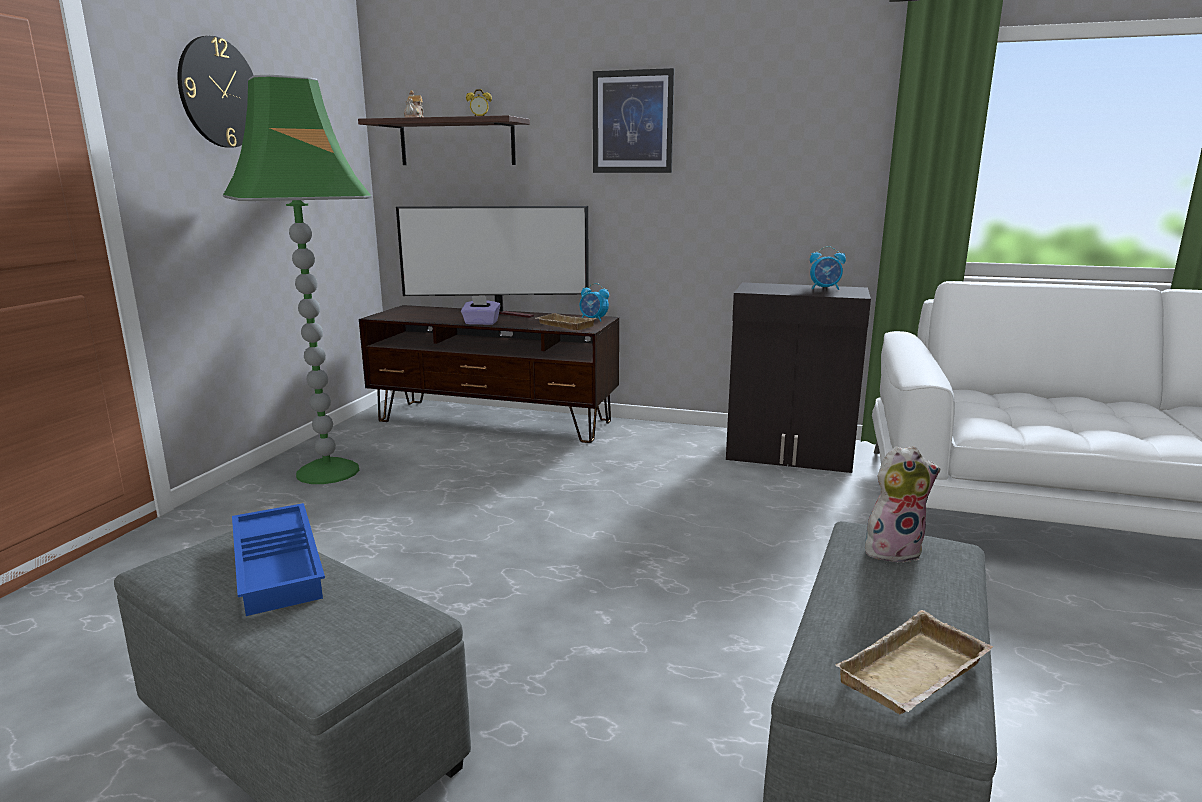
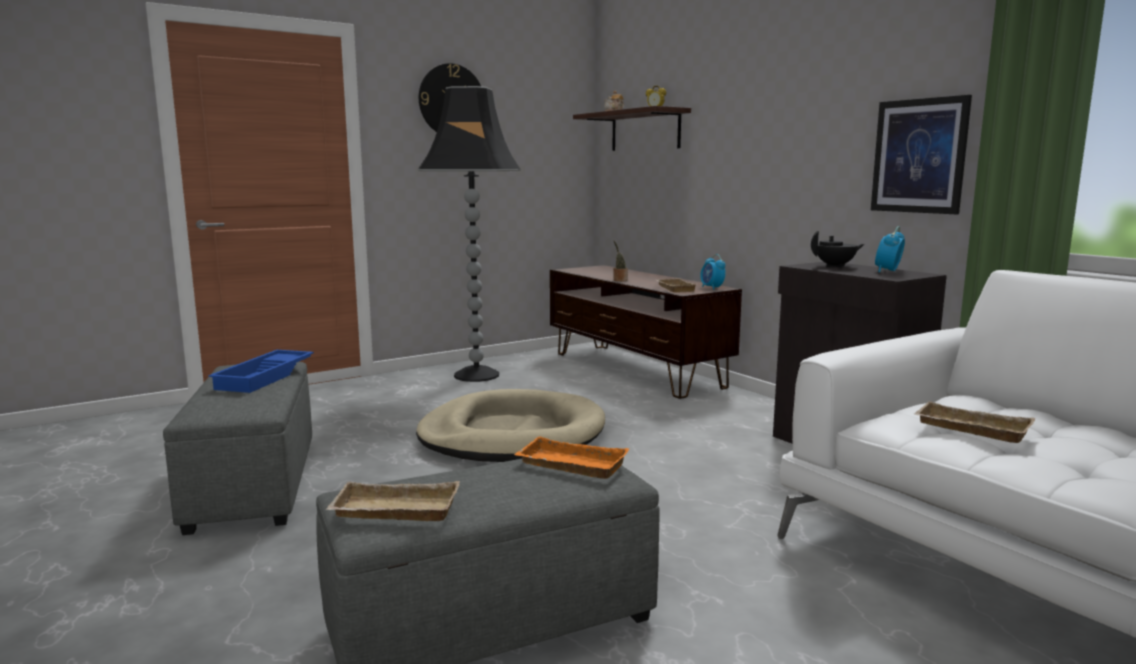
camera: 40 degrees right, 5 degrees down
green floor lamp [223,75,372,484] -> black floor lamp [418,86,521,382]
television [396,206,589,318] -> none
purple tissue box [461,296,500,325] -> potted plant [613,240,628,282]
picture [593,68,675,173] -> picture moved to [871,95,972,214]
alarm clock [810,246,846,290] -> alarm clock turned 75 degrees clockwise [875,226,905,273]
plush toy [865,446,940,563] -> orange tray [514,436,629,479]
none -> beige dog bed [416,389,605,462]
none -> black teapot [811,231,864,268]
none -> beige tray [914,401,1036,443]

